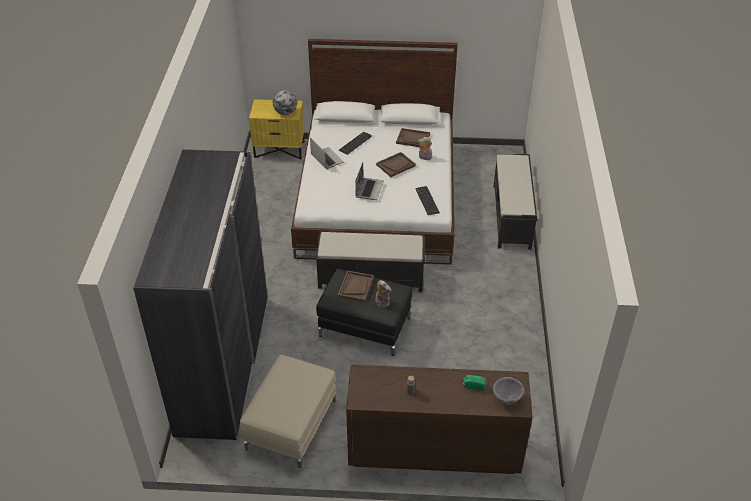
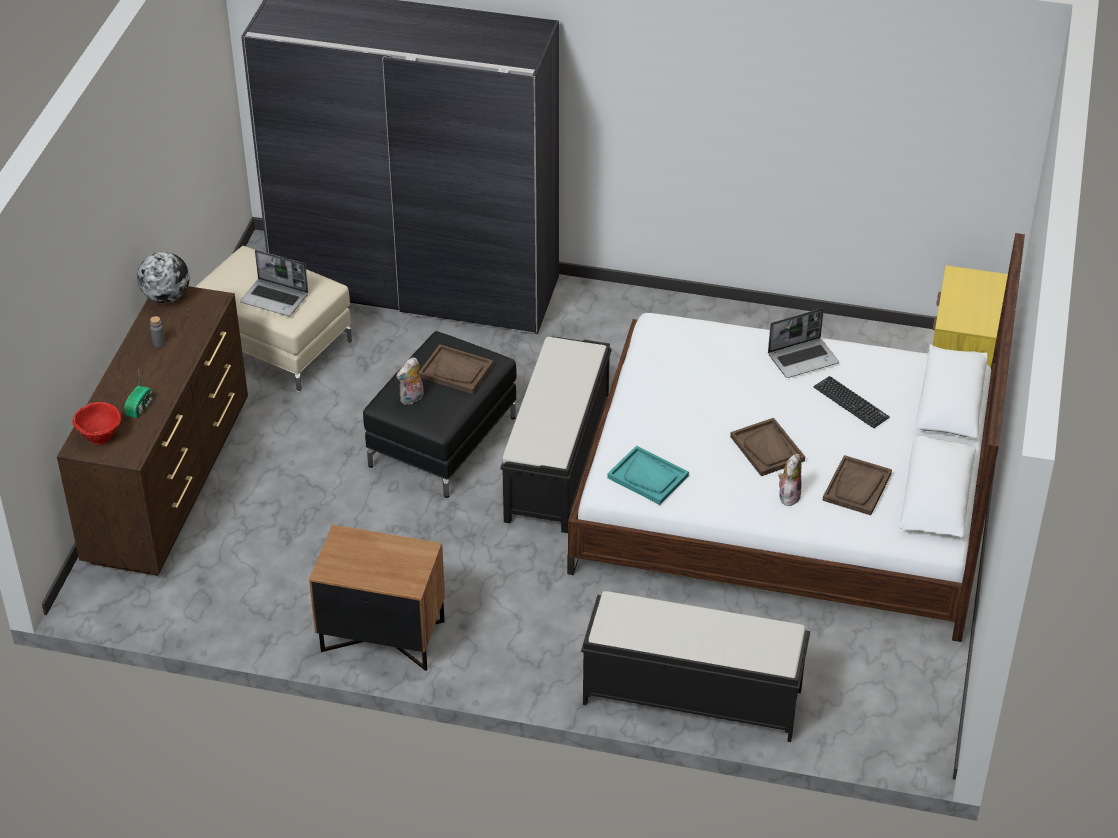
camera: 100 degrees right, 0 degrees up
globe [273,90,297,115] -> globe moved to [137,251,190,303]
laptop [355,163,384,200] -> laptop moved to [240,250,308,316]
keyboard [415,186,440,215] -> turquoise tray [607,446,689,505]
grey bowl [493,377,524,405] -> red bowl [72,402,121,445]
none -> brown nightstand [309,525,445,671]

